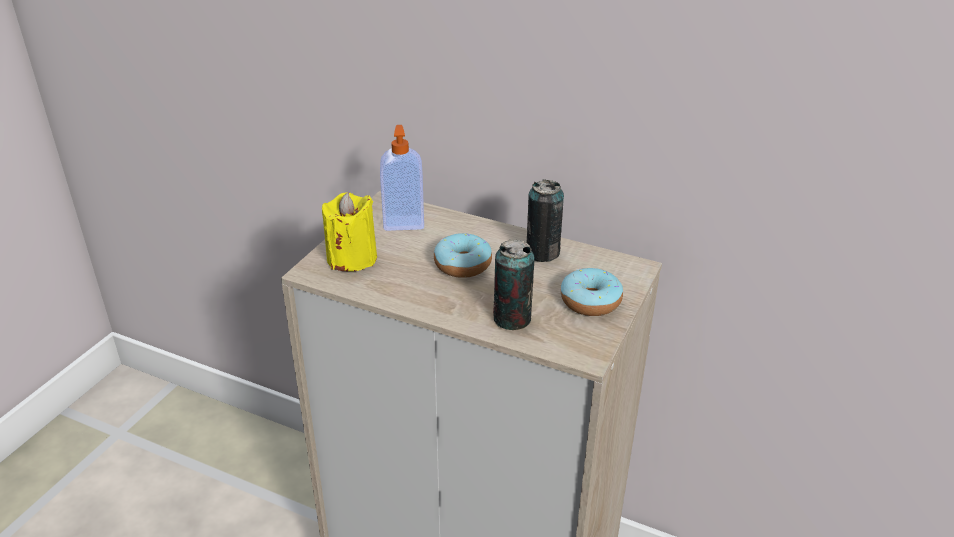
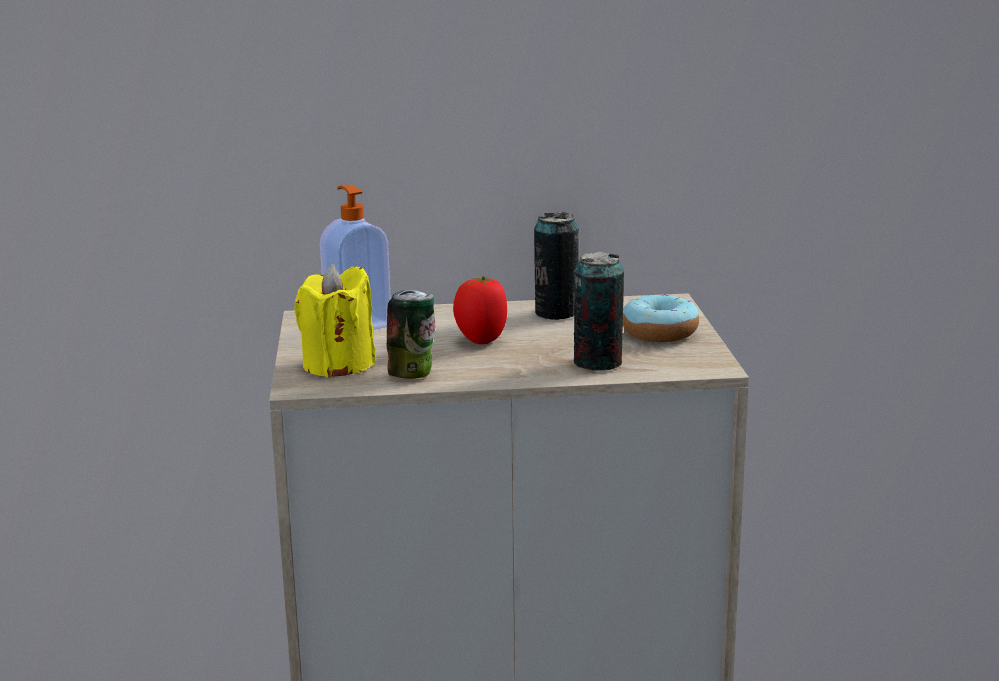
camera: 30 degrees left, 15 degrees down
donut [434,233,492,278] -> tomato [453,276,507,344]
none -> can [387,290,435,379]

